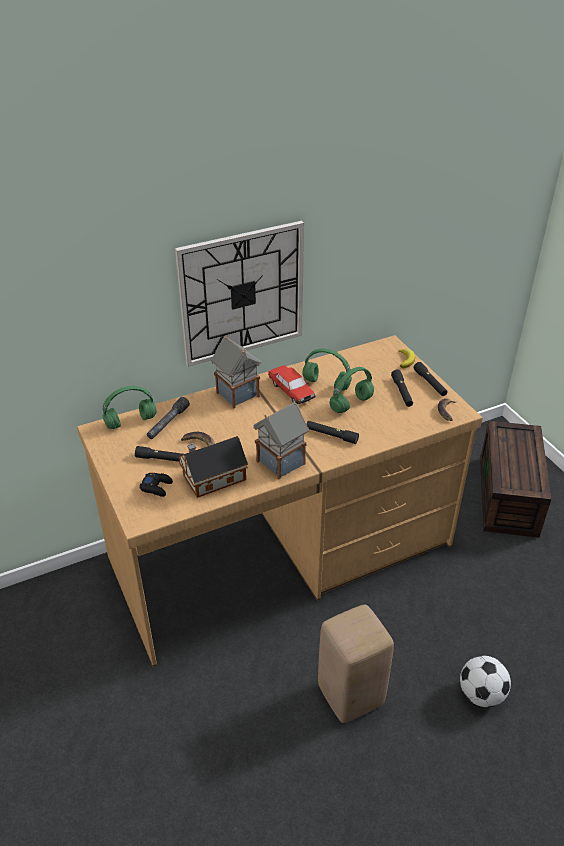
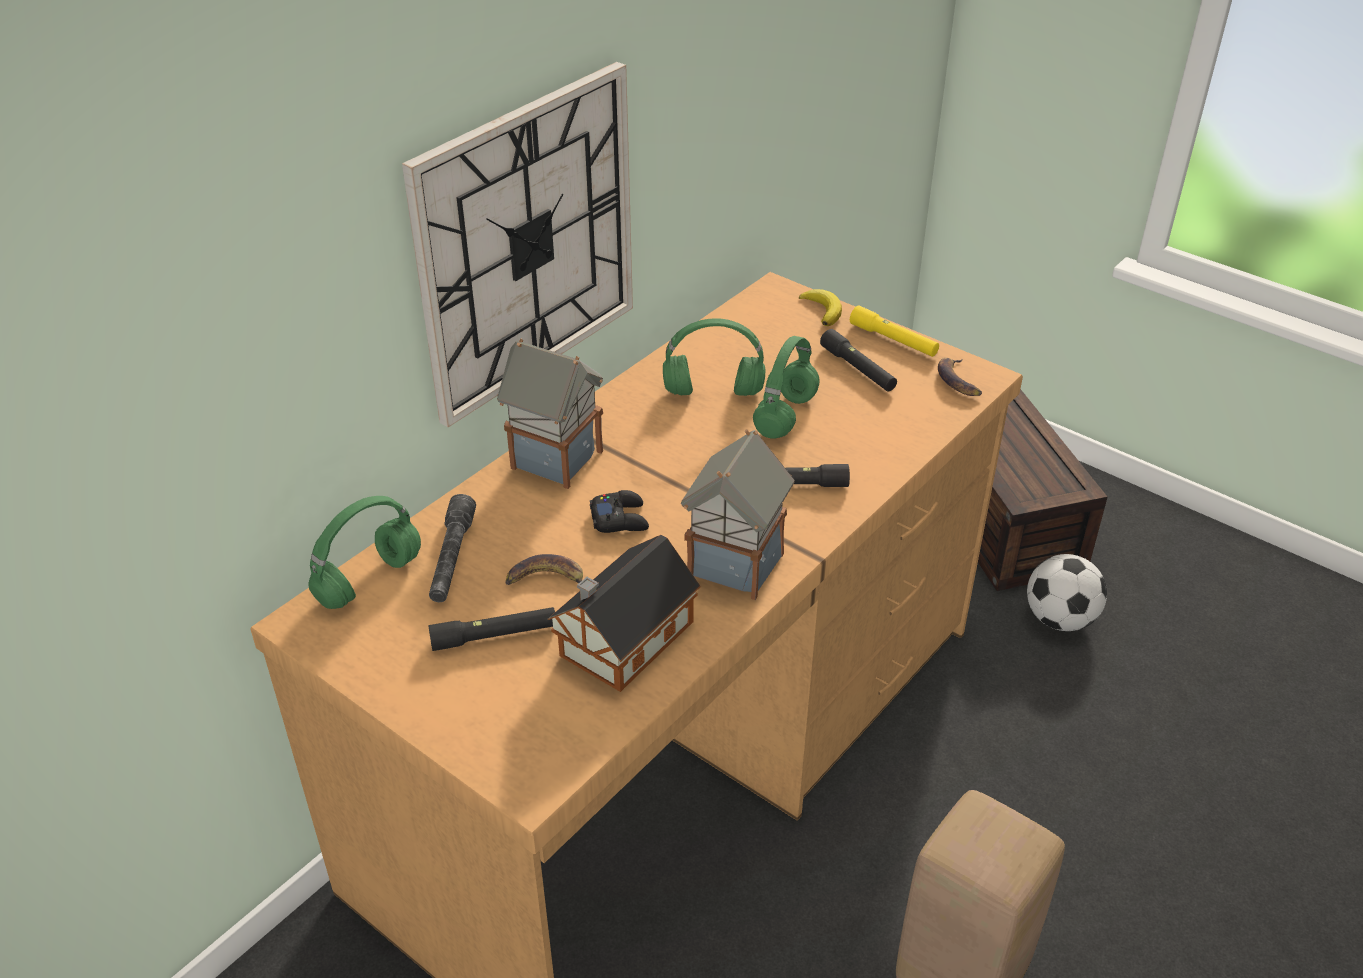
camera: 25 degrees left, 0 degrees up
black game controller [139,473,173,497] -> black game controller moved to [590,490,649,533]
toy car [268,365,315,404] -> none
black flashlight [414,362,447,396] -> yellow flashlight [850,305,939,357]
football [460,656,511,707] -> football moved to [1027,554,1107,631]

